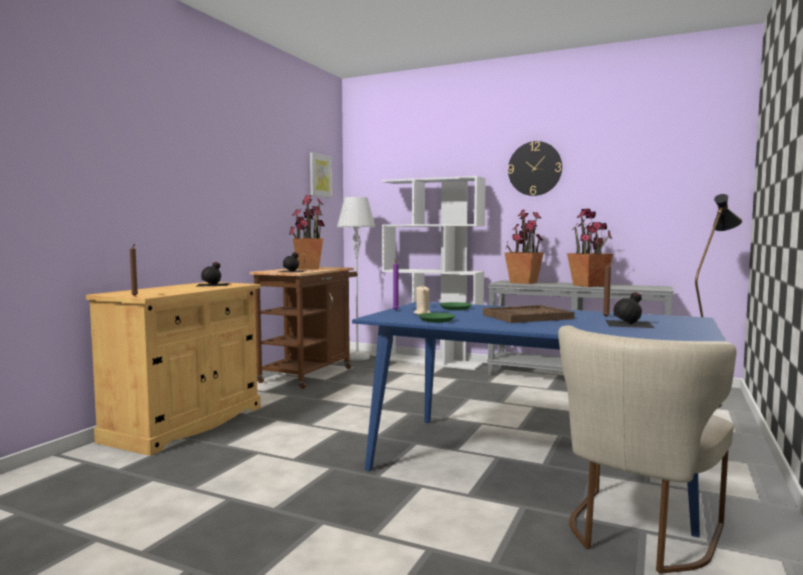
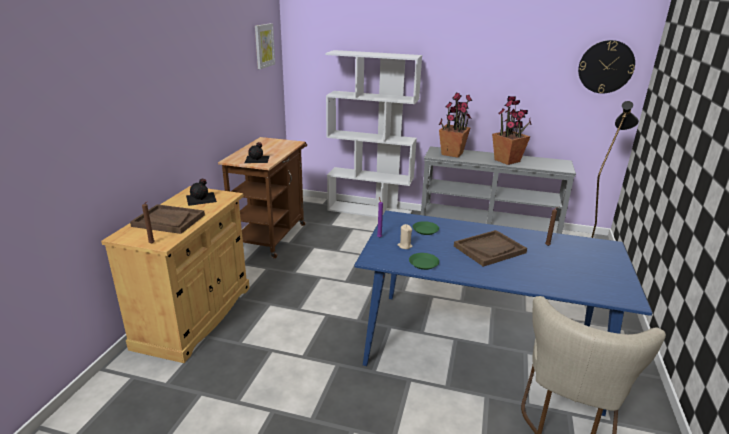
camera: 10 degrees left, 20 degrees up
potted plant [289,195,325,270] -> none
grey floor lamp [337,197,376,361] -> none
wall clock [508,141,562,196] -> wall clock moved to [578,40,635,93]
black bottle [606,292,655,328] -> none
none -> brown tray [130,204,205,234]

